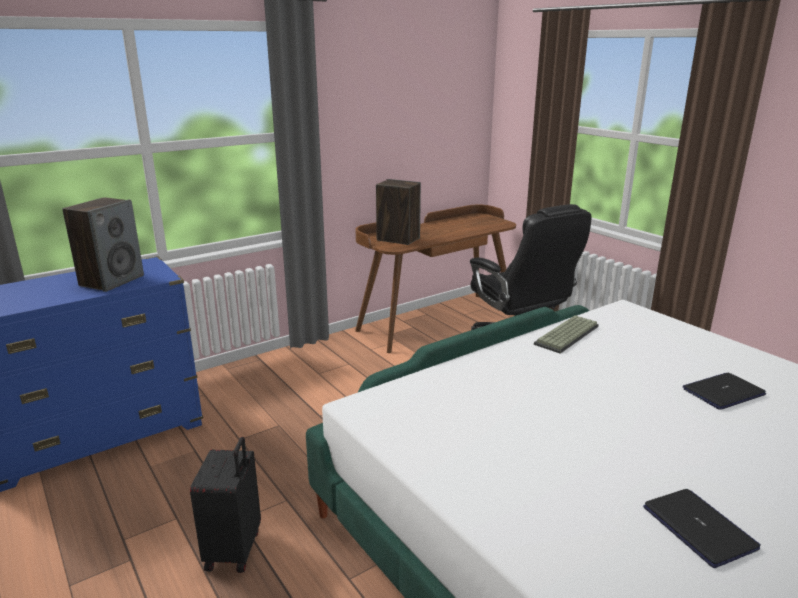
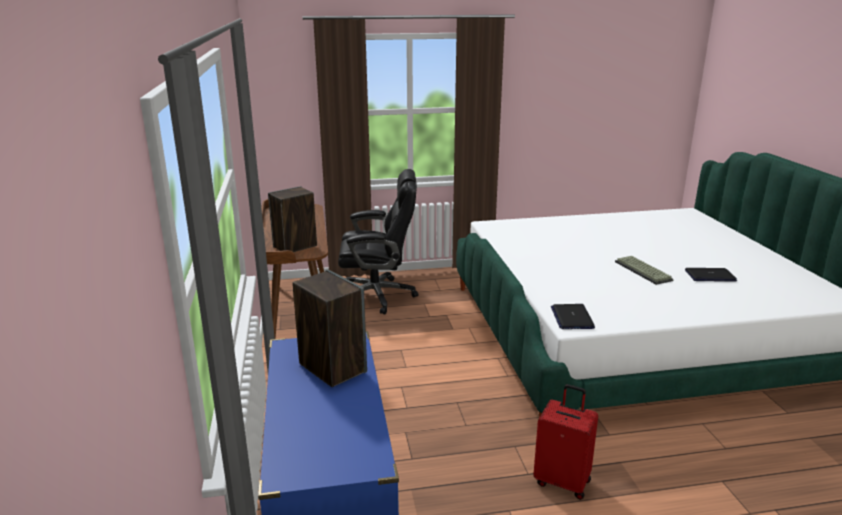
camera: 65 degrees left, 0 degrees up
black suitcase [190,437,261,573] -> red suitcase [533,384,598,500]
keyboard [534,315,599,354] -> keyboard moved to [615,256,674,285]
laptop [683,373,766,410] -> laptop moved to [551,304,595,329]

